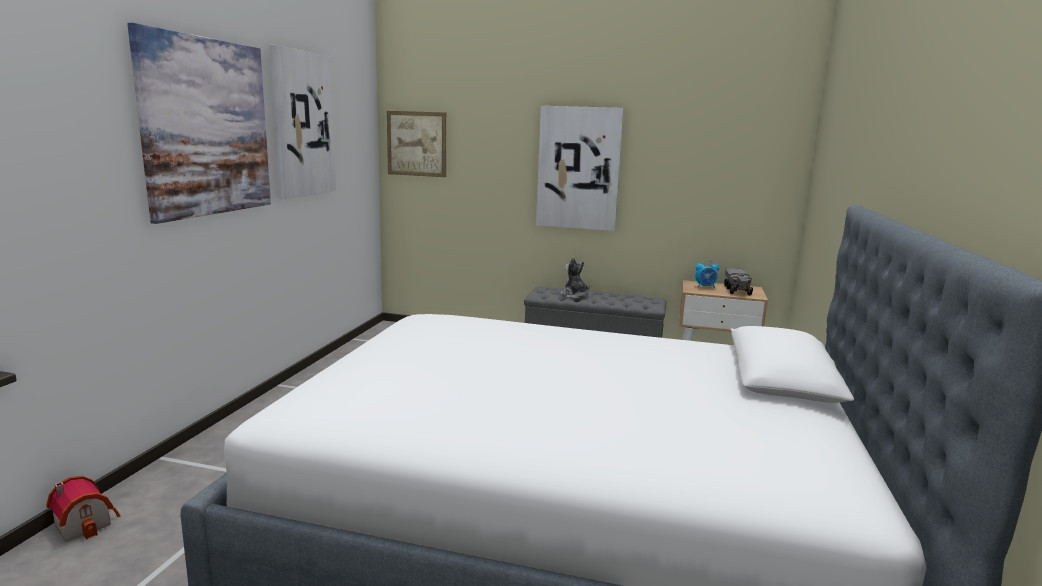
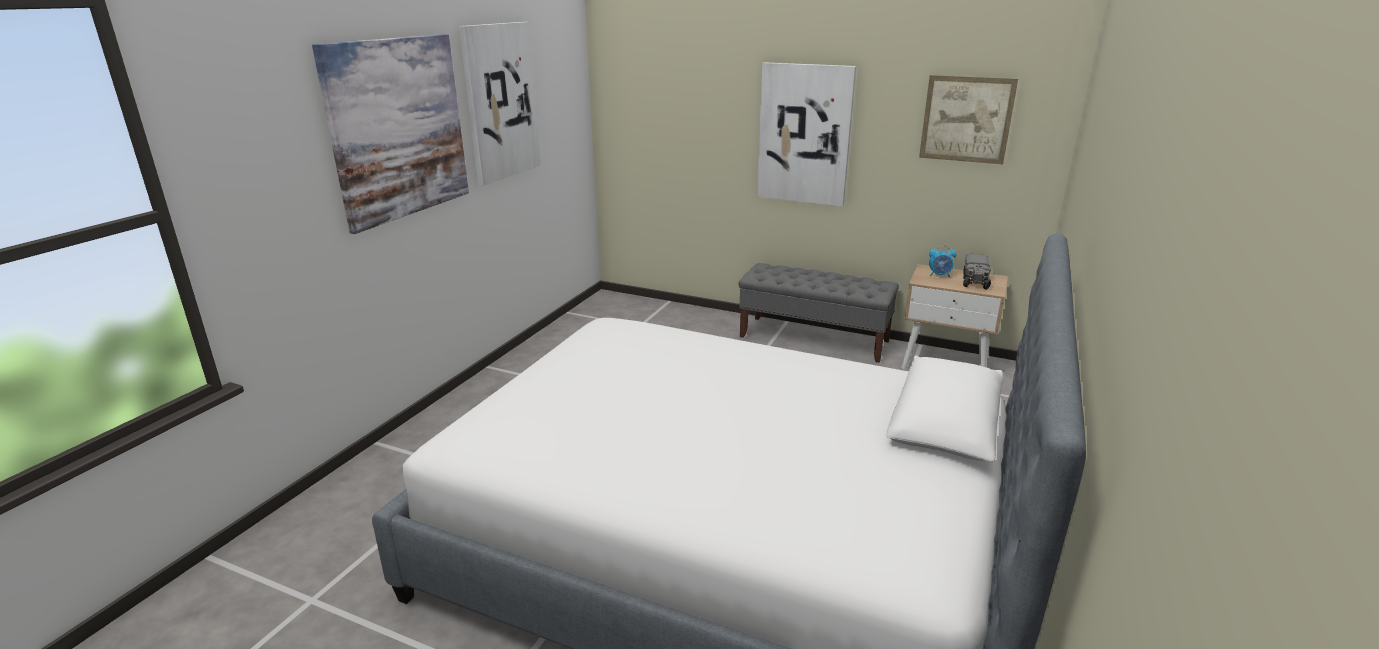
camera: 10 degrees right, 10 degrees up
toy house [47,476,121,542] -> none
picture [387,111,446,177] -> picture moved to [919,75,1018,164]
plush toy [560,257,590,299] -> none

